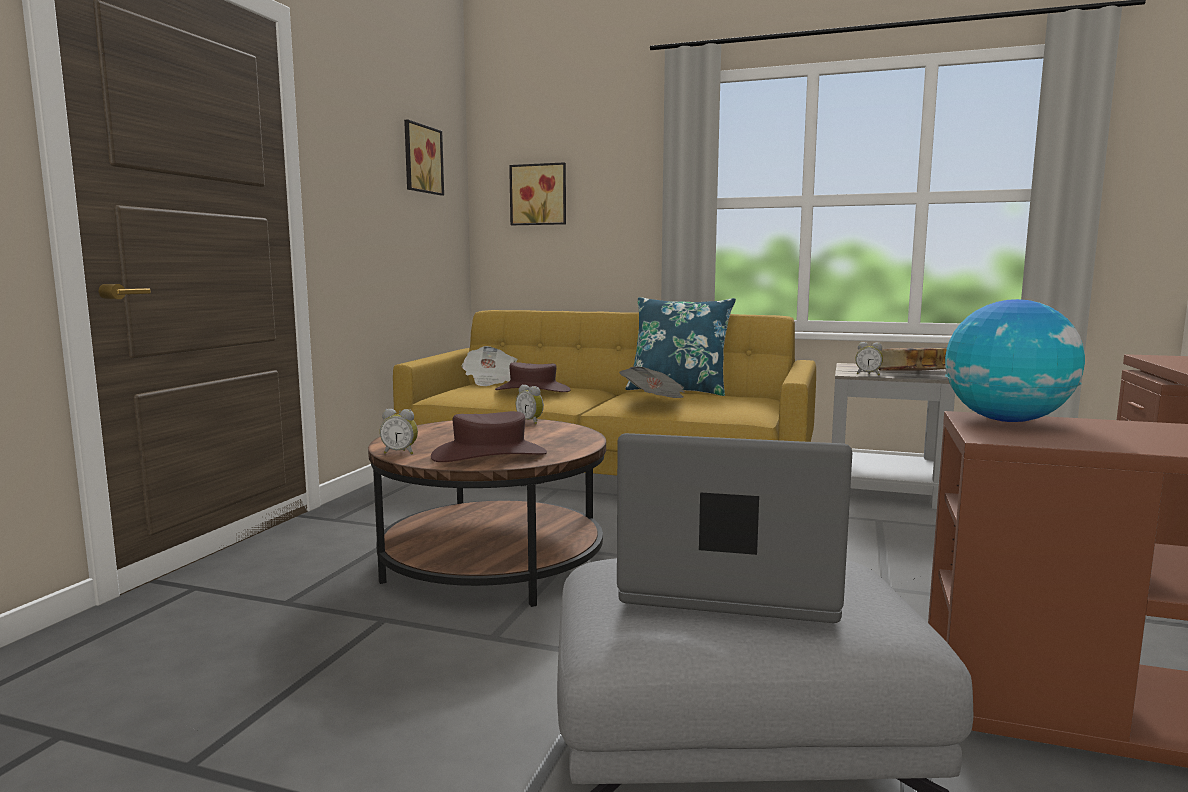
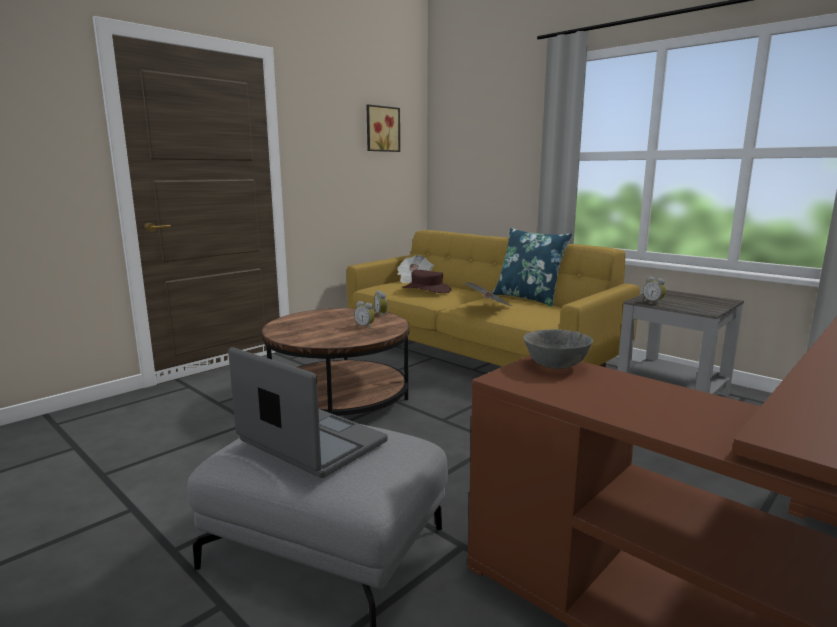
camera: 25 degrees right, 5 degrees up
alarm clock [380,409,418,455] -> alarm clock moved to [354,301,375,329]
brown hat [431,411,547,462] -> none
picture [509,162,566,225] -> none
book [878,347,947,371] -> none
globe [945,299,1085,422] -> grey bowl [523,329,593,369]

